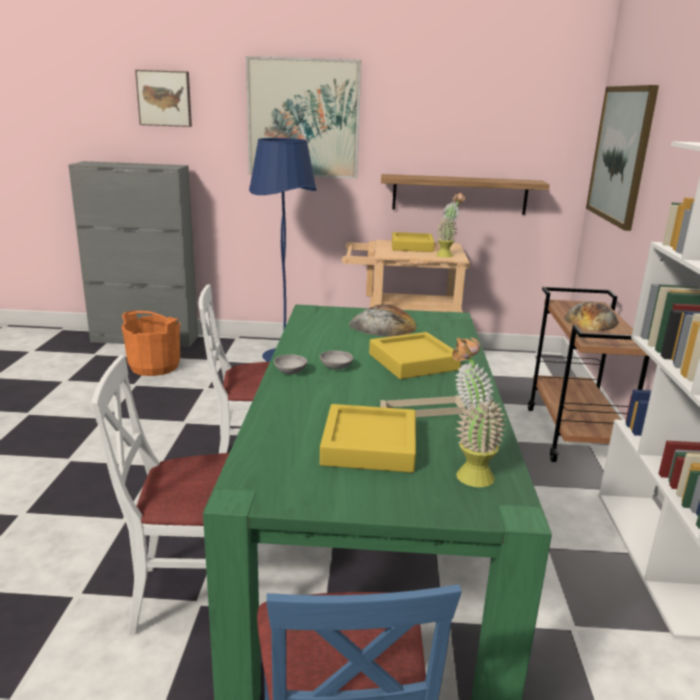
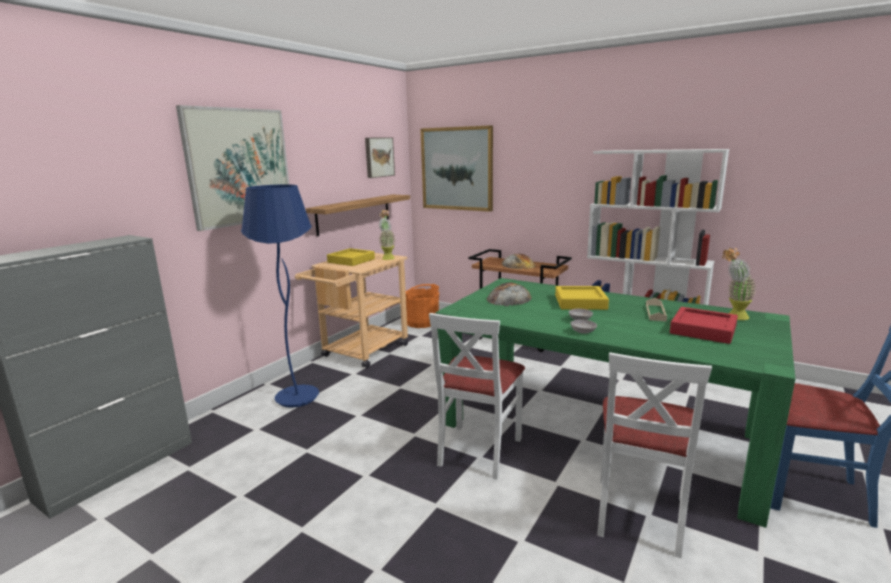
camera: 60 degrees left, 5 degrees down
orange bucket [121,310,180,376] -> orange bucket moved to [406,284,439,328]
picture [135,70,192,127] -> picture moved to [365,137,395,178]
yellow tray [320,404,416,473] -> red tray [670,307,738,344]

